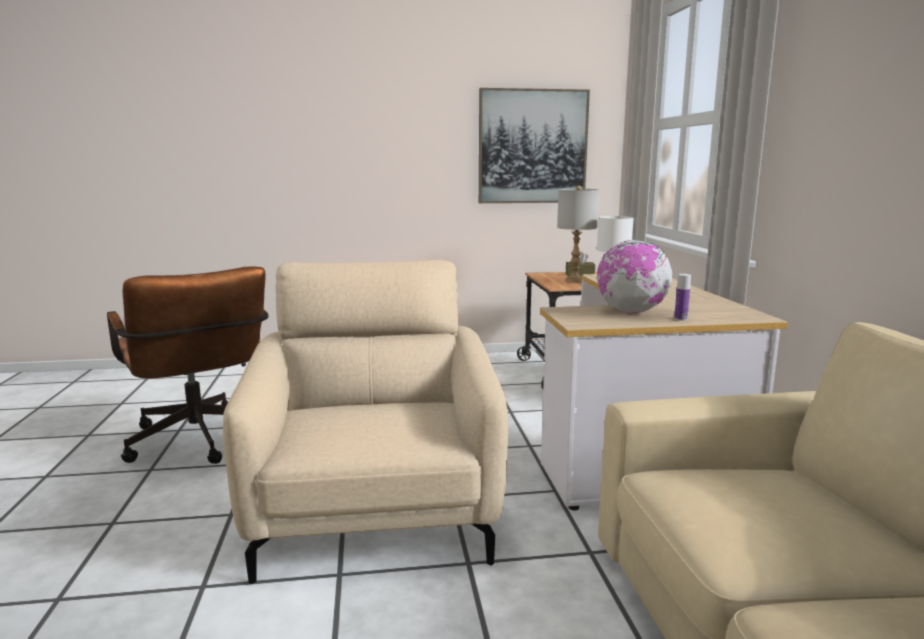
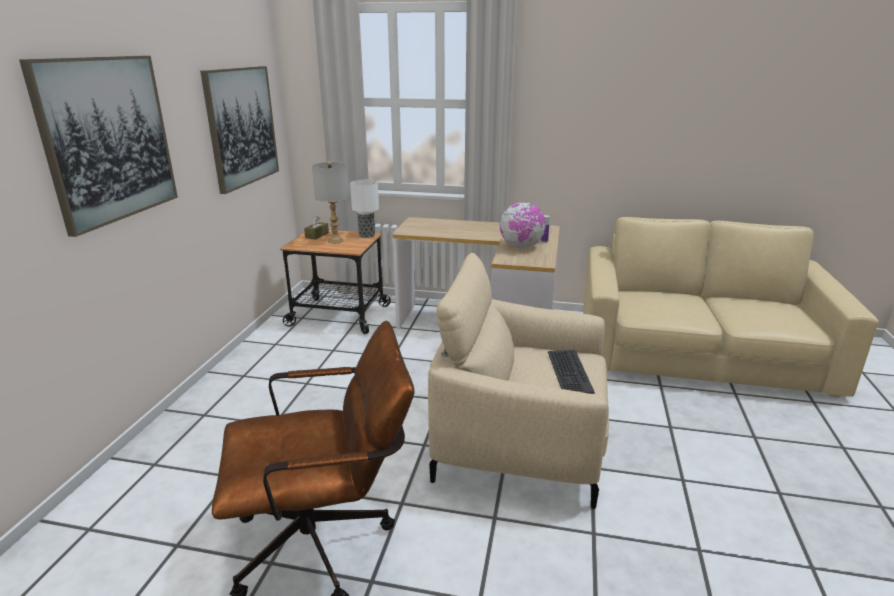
camera: 70 degrees left, 10 degrees up
none -> picture [19,56,178,237]
none -> keyboard [548,350,595,394]

